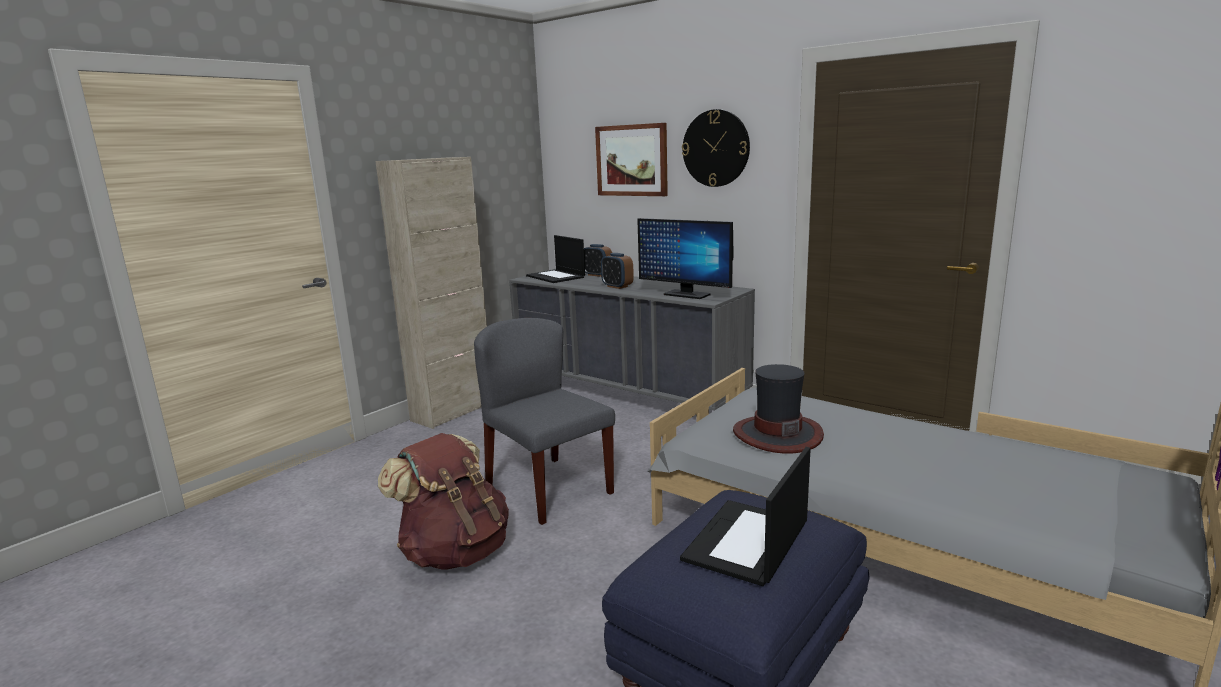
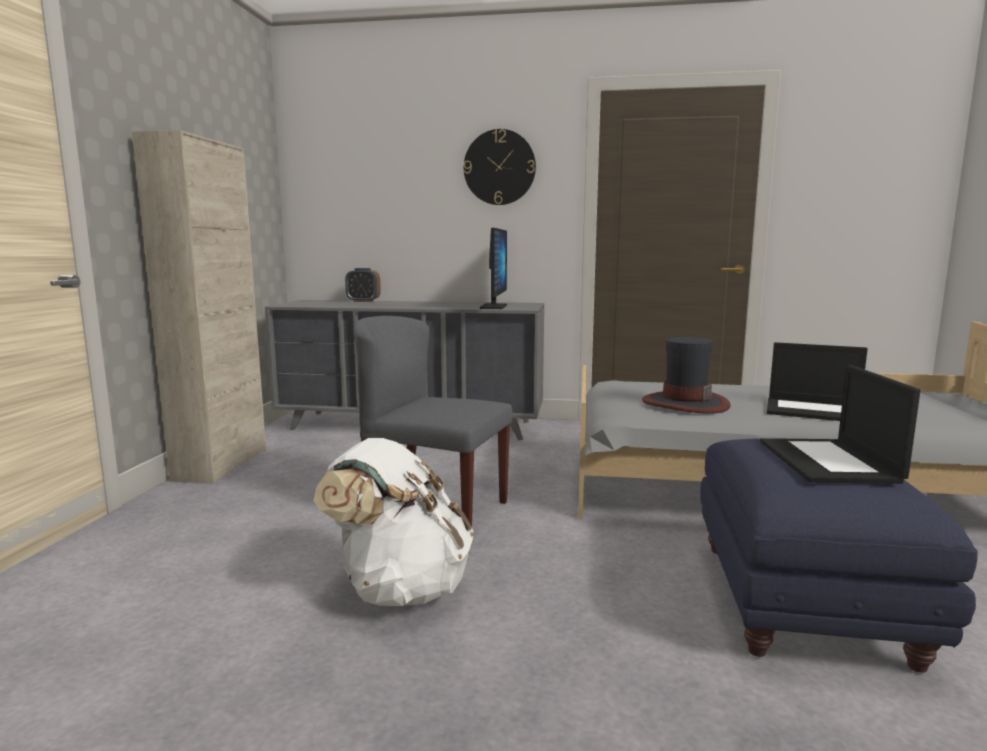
camera: 30 degrees left, 5 degrees down
brown backpack [378,433,509,570] -> white backpack [314,438,474,606]
laptop [526,235,585,283] -> laptop moved to [767,342,868,421]
picture [595,123,668,196] -> none
alarm clock [601,253,634,289] -> none
monitor [637,218,733,299] -> monitor turned 90 degrees counterclockwise [480,228,507,309]

